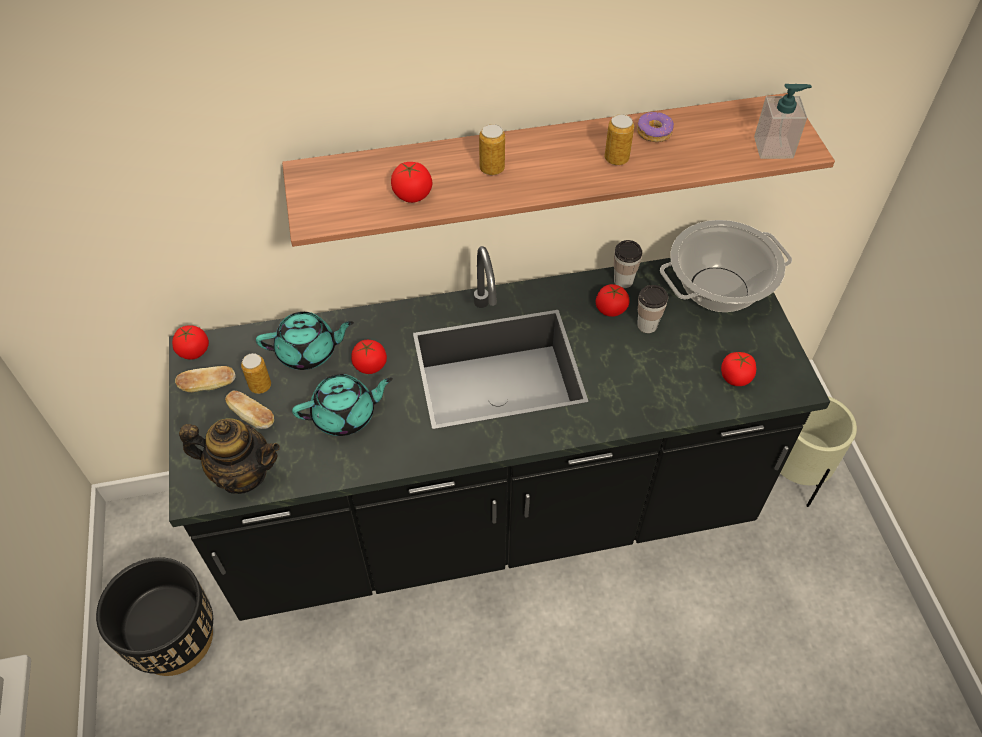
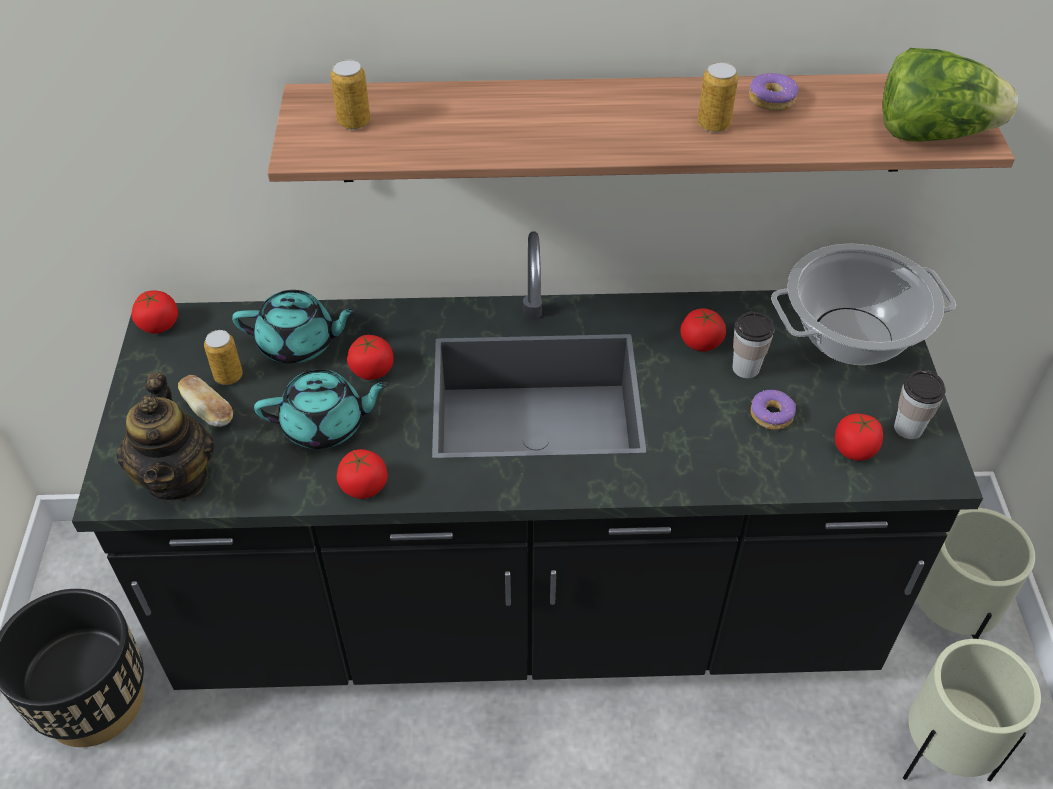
camera: 10 degrees right, 5 degrees down
bread [175,366,235,392] -> none
teapot [179,419,280,494] -> teapot turned 60 degrees clockwise [116,372,215,502]
tomato [391,162,432,203] -> tomato moved to [337,449,388,499]
can [479,124,505,175] -> can moved to [330,60,370,130]
cup [614,240,642,288] -> cup moved to [894,370,946,439]
soap dispenser [754,84,812,159] -> lettuce [883,48,1018,142]
none -> donut [751,390,796,430]
none -> beige planter [903,639,1041,782]

